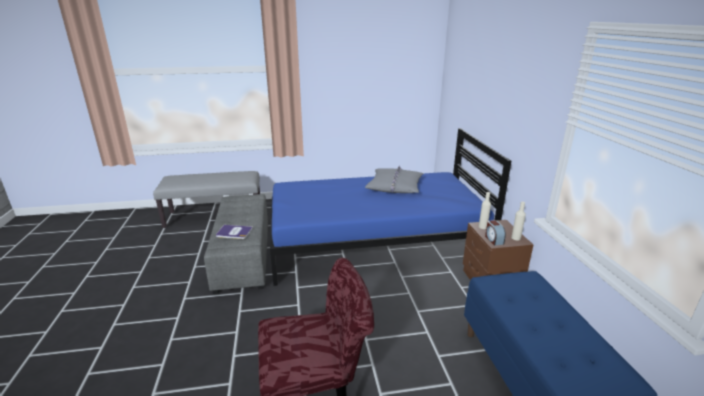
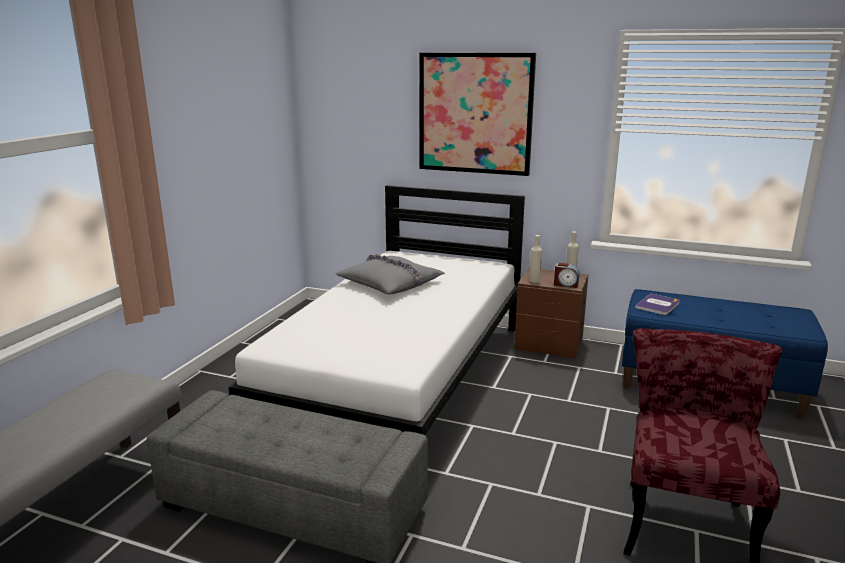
camera: 60 degrees left, 5 degrees down
book [216,225,253,239] -> book moved to [635,293,680,315]
blue bed [270,128,511,286] -> white bed [228,185,525,435]
none -> picture [419,52,536,176]

